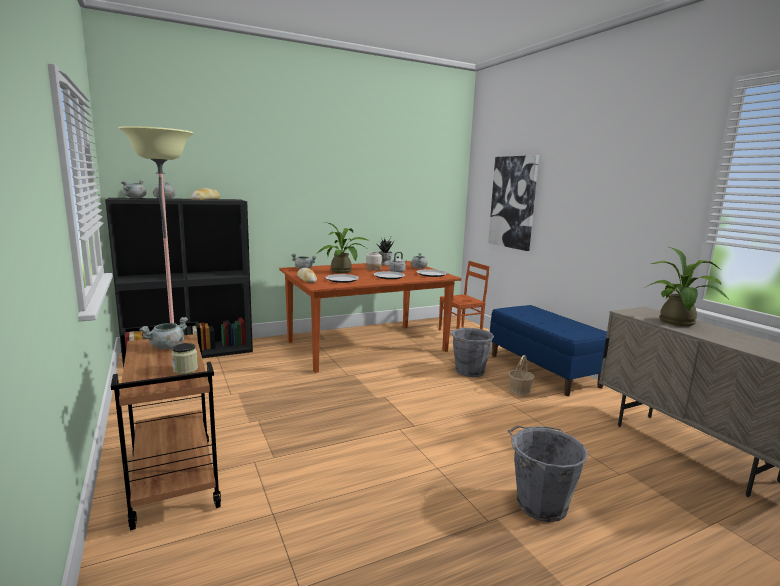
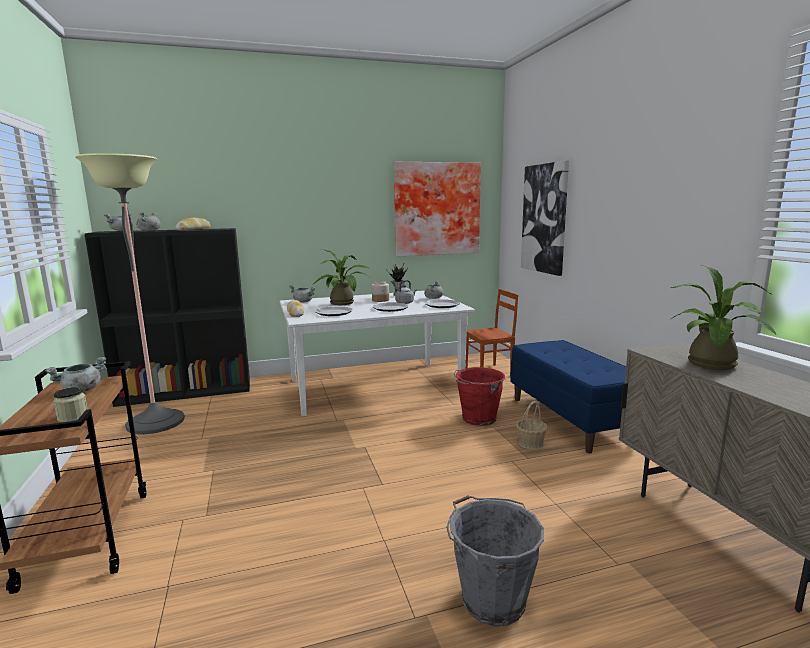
camera: 10 degrees right, 0 degrees up
brown dining table [279,261,462,373] -> white dining table [279,291,475,416]
grey bucket [450,328,494,377] -> red bucket [454,367,505,426]
none -> picture [394,162,481,256]

